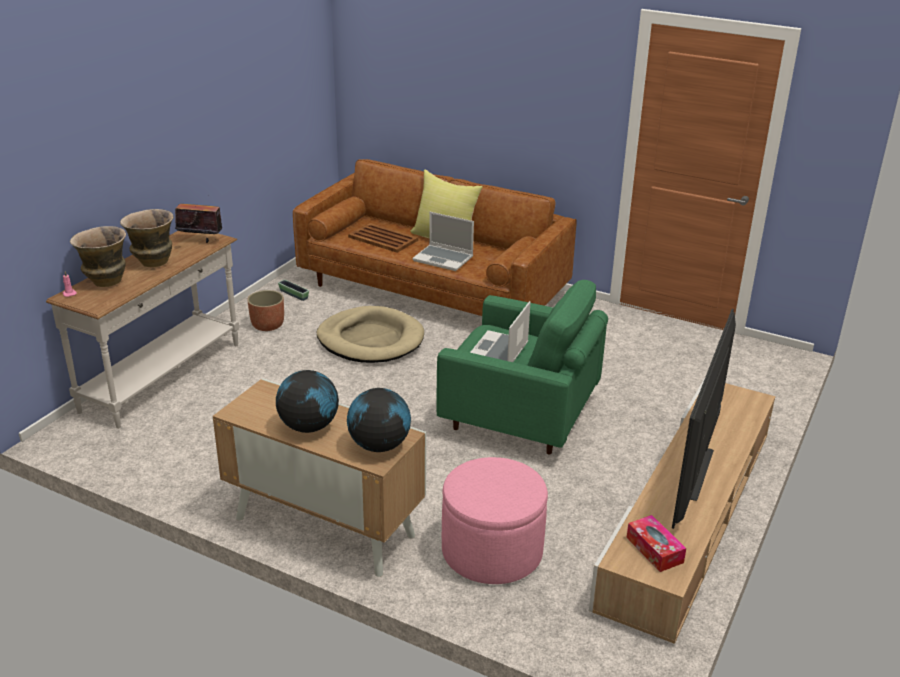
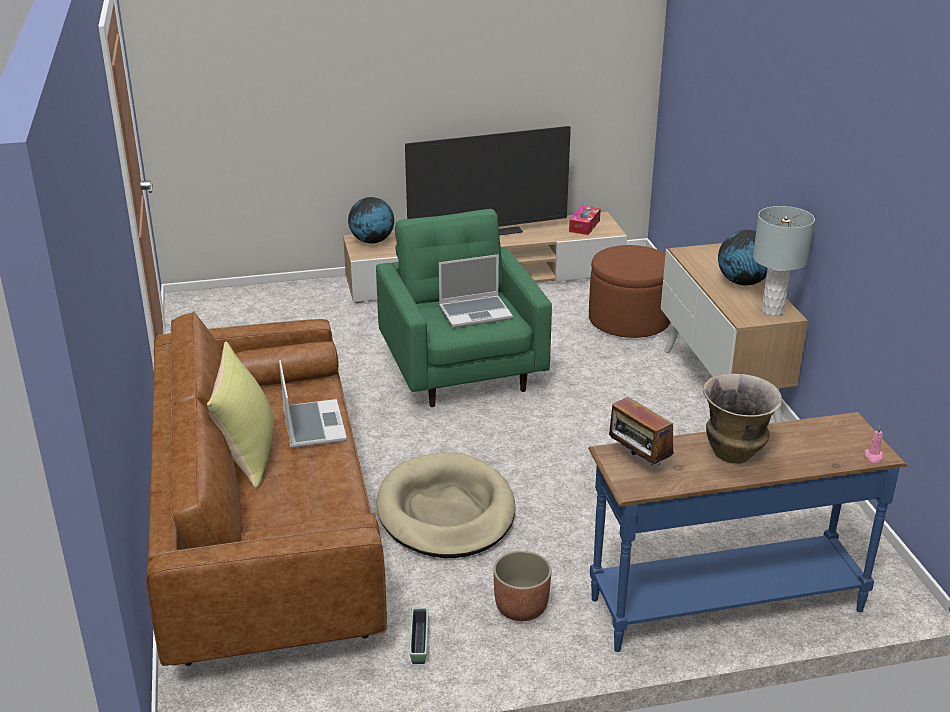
camera: 130 degrees left, 0 degrees up
white console table [46,231,239,429] -> blue console table [588,412,907,652]
vase [70,226,126,287] -> none
globe [347,388,411,452] -> globe moved to [348,197,394,244]
brown tray [348,223,418,253] -> none
pink ottoman [442,457,548,584] -> brown ottoman [589,245,670,338]
none -> grey table lamp [753,206,815,316]

